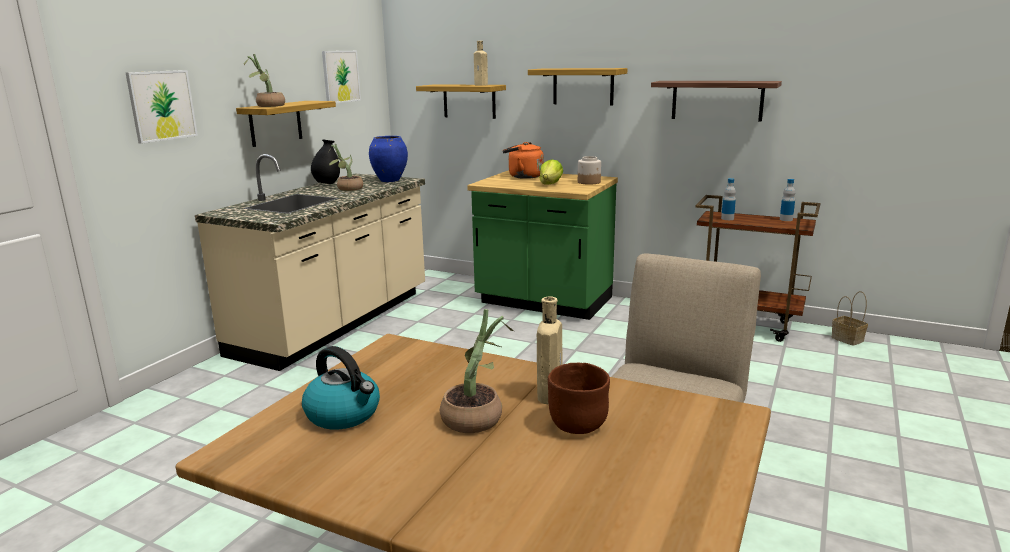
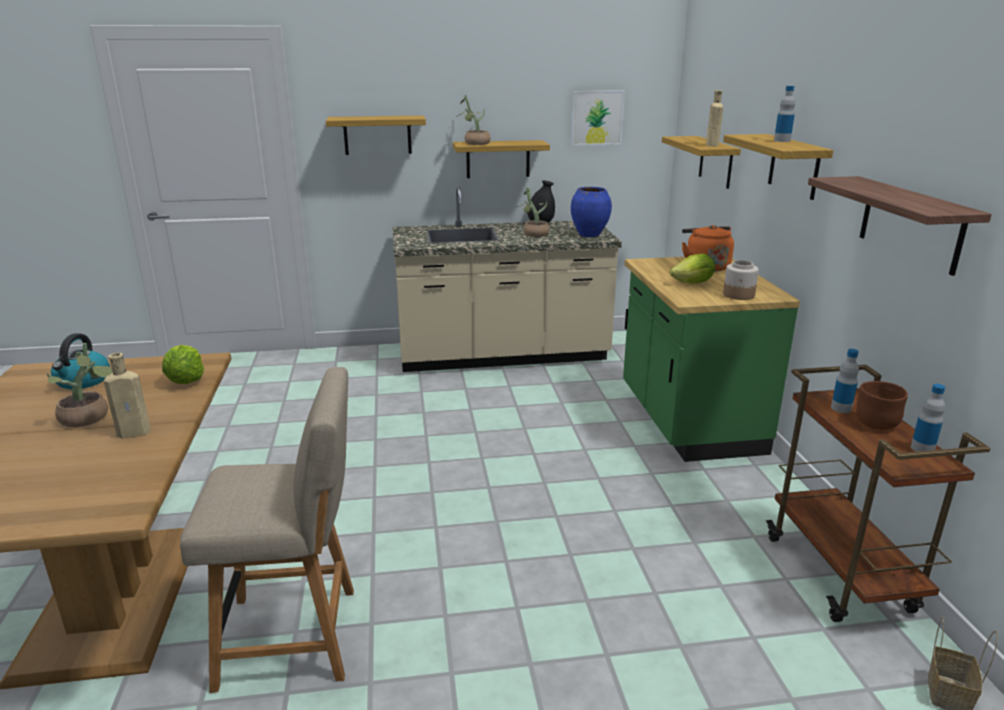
camera: 55 degrees right, 5 degrees up
picture [126,70,198,144] -> shelf [326,116,426,155]
brown bowl [548,362,610,434] -> brown bowl moved to [856,381,908,430]
none -> lettuce [162,345,204,384]
none -> bottle [774,86,795,142]

